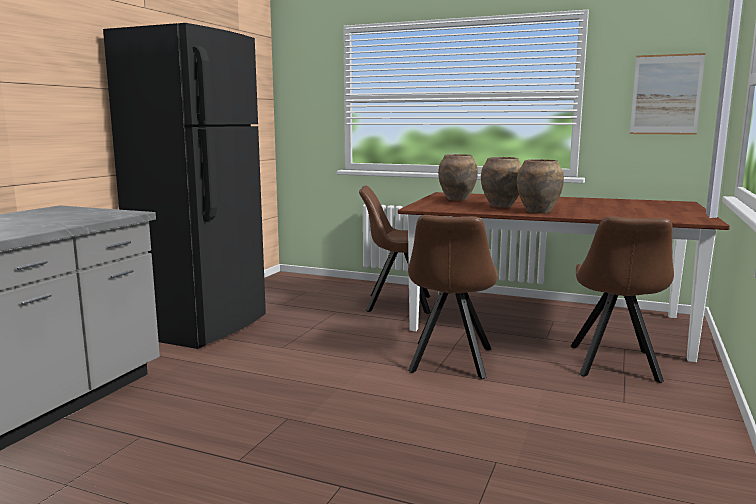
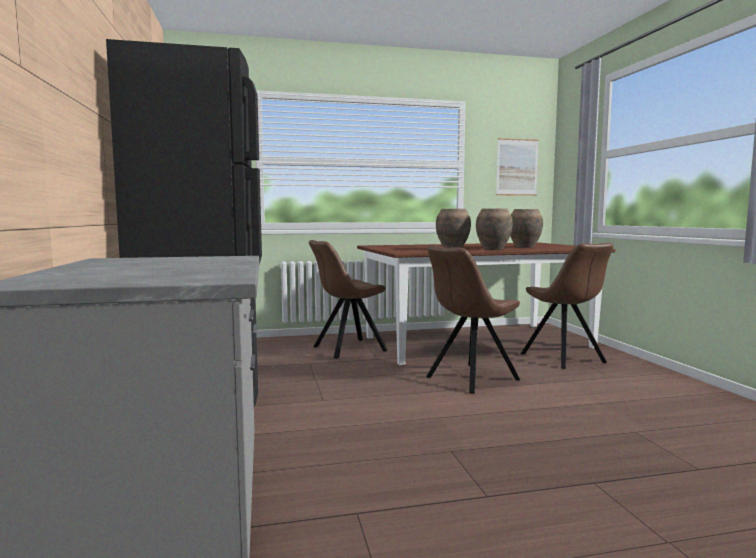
camera: 35 degrees left, 5 degrees down
brown chair [408,215,498,379] -> brown chair turned 75 degrees clockwise [426,246,520,394]
brown vase [438,154,478,201] -> brown vase moved to [510,209,543,248]

